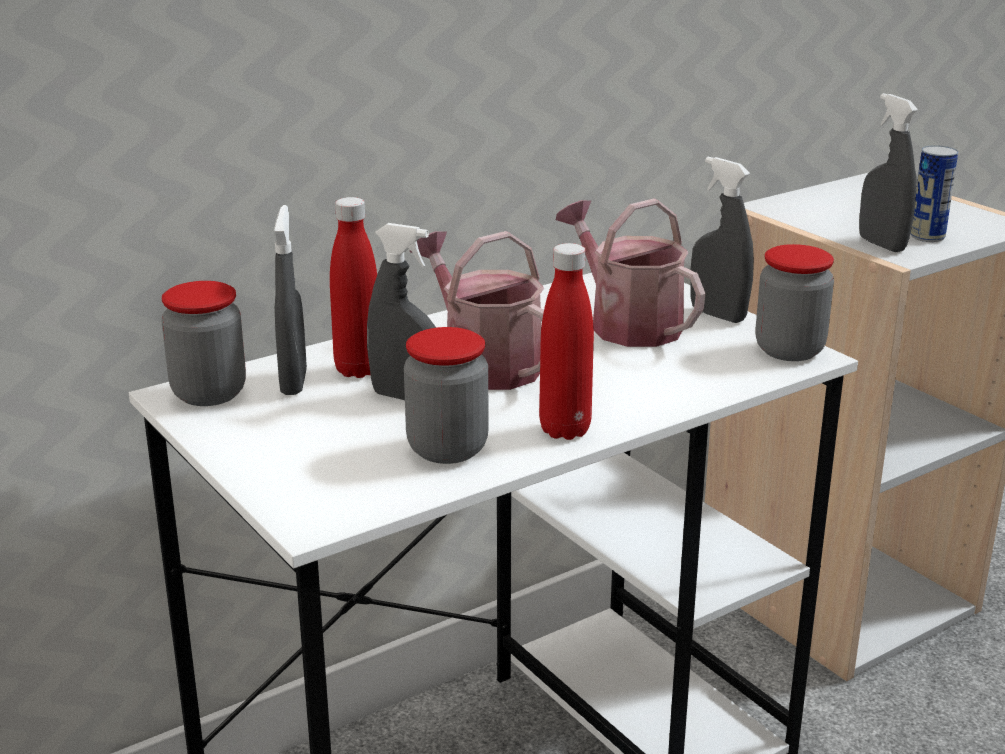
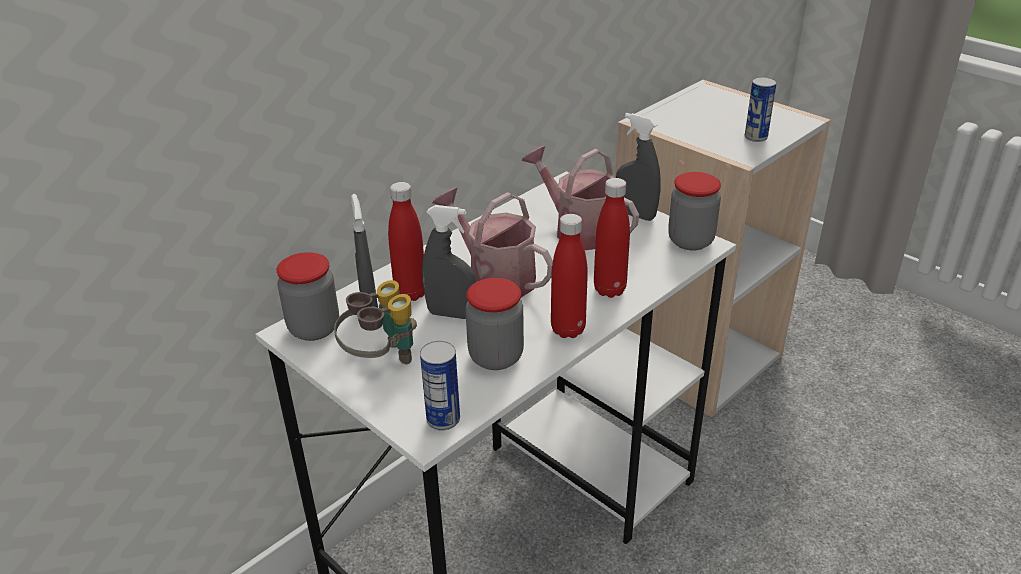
camera: 10 degrees left, 10 degrees up
grey spray bottle [859,93,918,252] -> none
none -> binoculars [334,280,417,364]
none -> can [420,341,460,431]
none -> red bottle [594,178,630,298]

